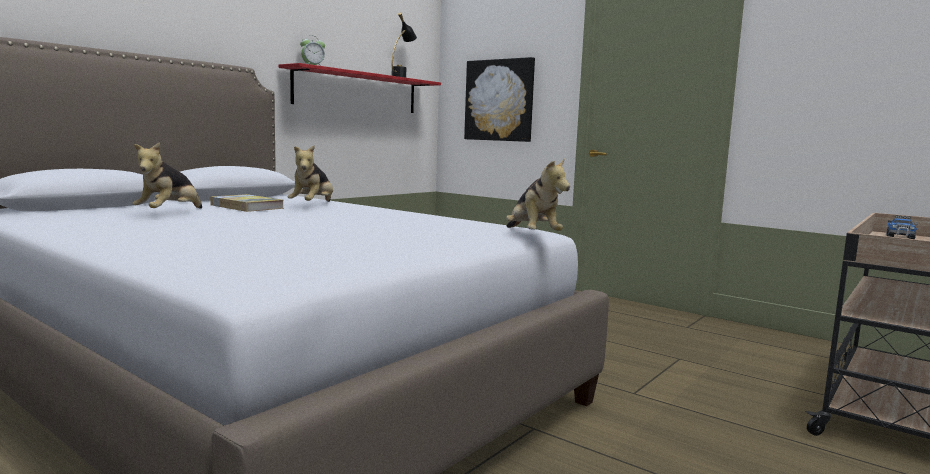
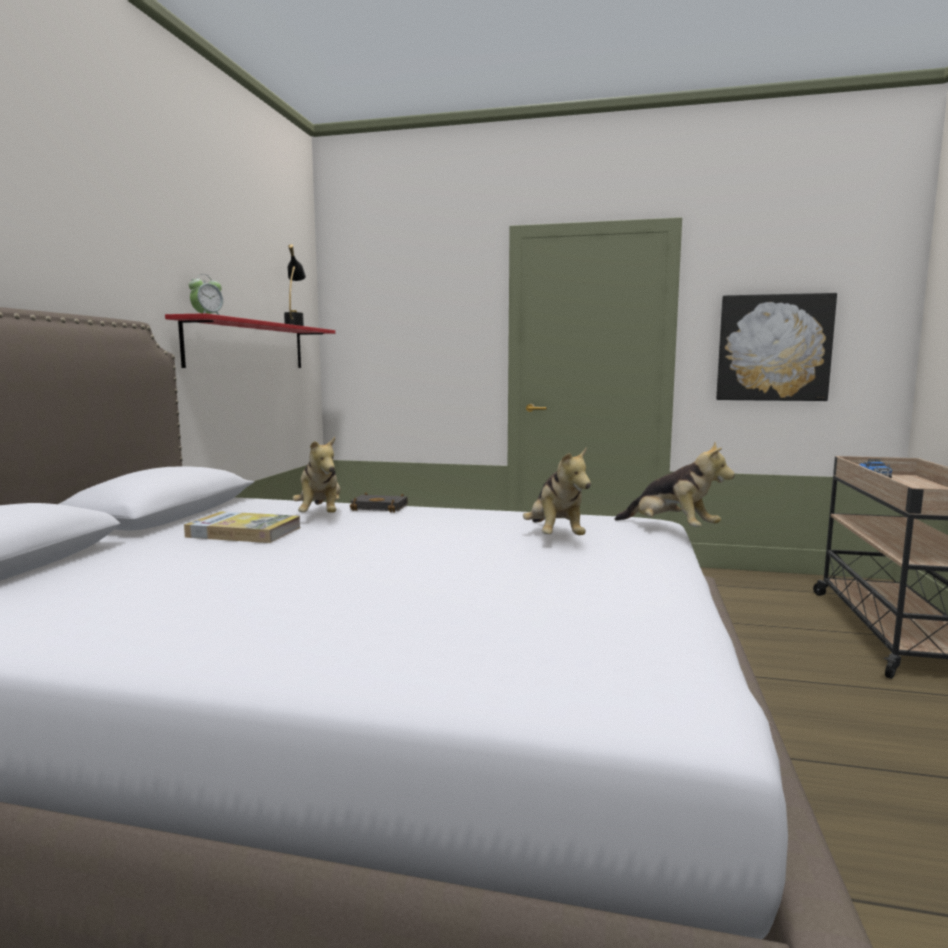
camera: 25 degrees left, 0 degrees up
plush toy [132,142,202,209] -> plush toy moved to [523,448,591,535]
picture [464,57,535,142] -> picture moved to [716,293,837,401]
none -> black book [350,492,408,513]

